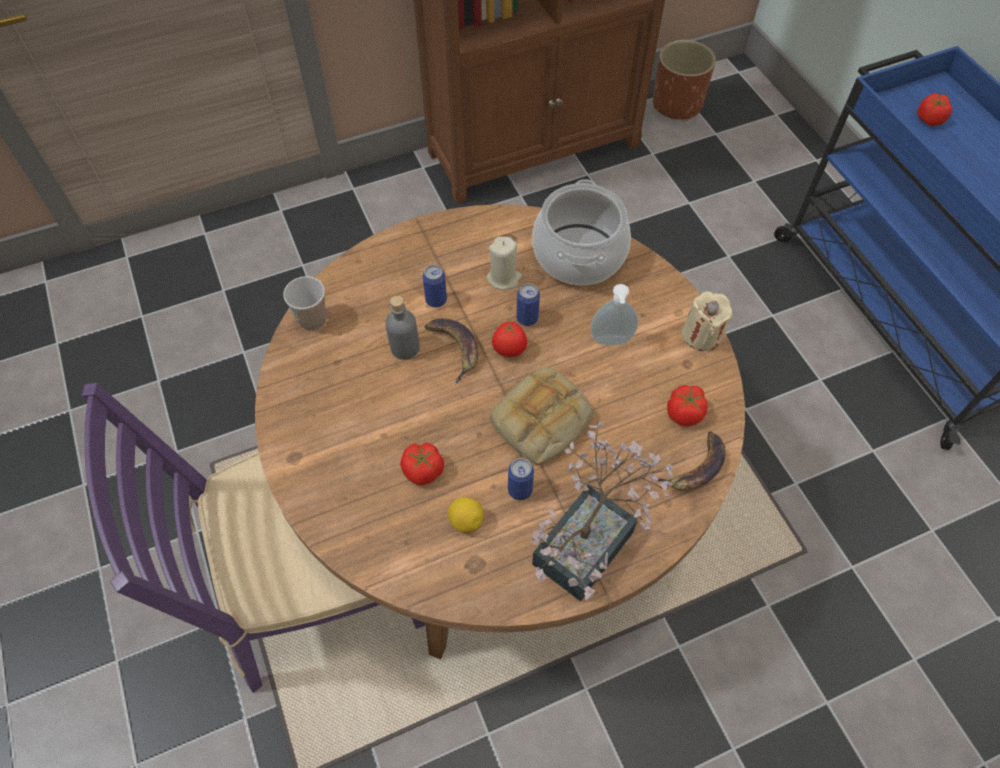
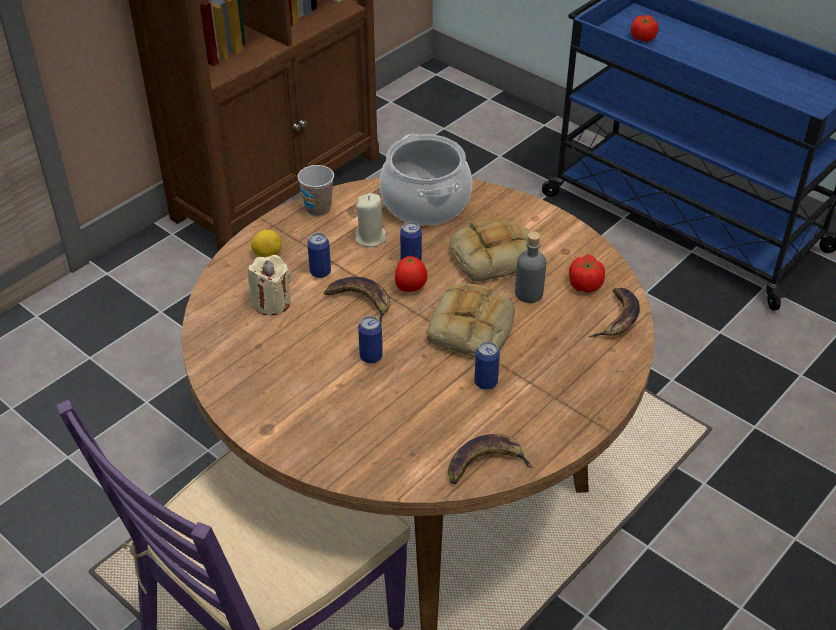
camera: 25 degrees left, 15 degrees down
cup [283,276,326,331] -> cup moved to [298,165,334,217]
grey bottle [385,296,420,360] -> grey bottle moved to [515,231,546,303]
tomato [400,442,444,485] -> none
lemon [448,497,484,533] -> lemon moved to [251,230,281,257]
potted plant [532,422,673,601] -> none
soap dispenser [590,284,638,346] -> bread [450,218,530,282]
brown planter [653,40,716,121] -> none
beige candle [681,291,733,351] -> beige candle moved to [248,255,291,315]
none -> can [358,316,383,364]
none -> banana [448,434,534,484]

